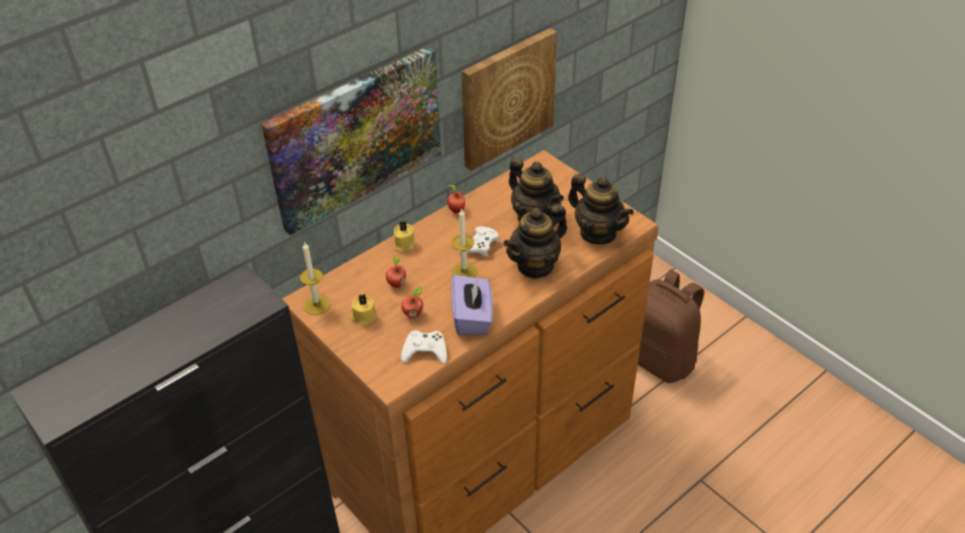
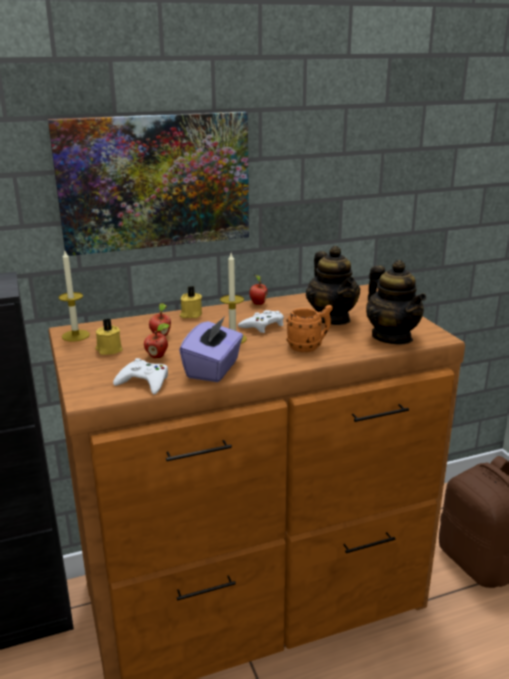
camera: 20 degrees right, 20 degrees down
picture [462,28,557,171] -> none
teapot [503,204,567,279] -> orange mug [287,305,332,352]

